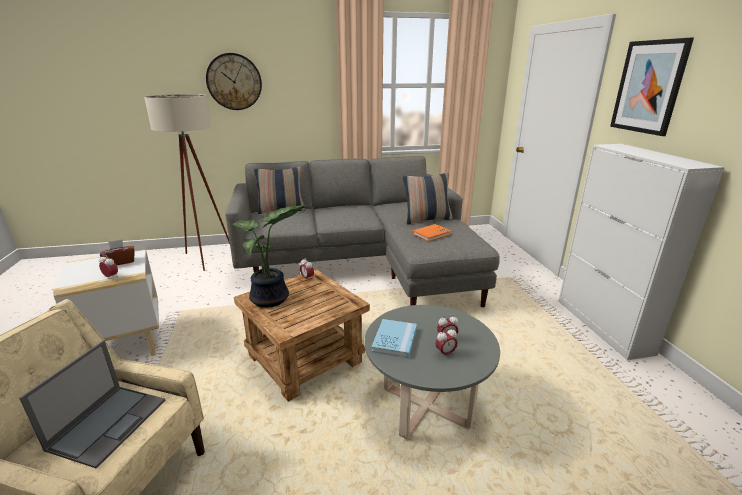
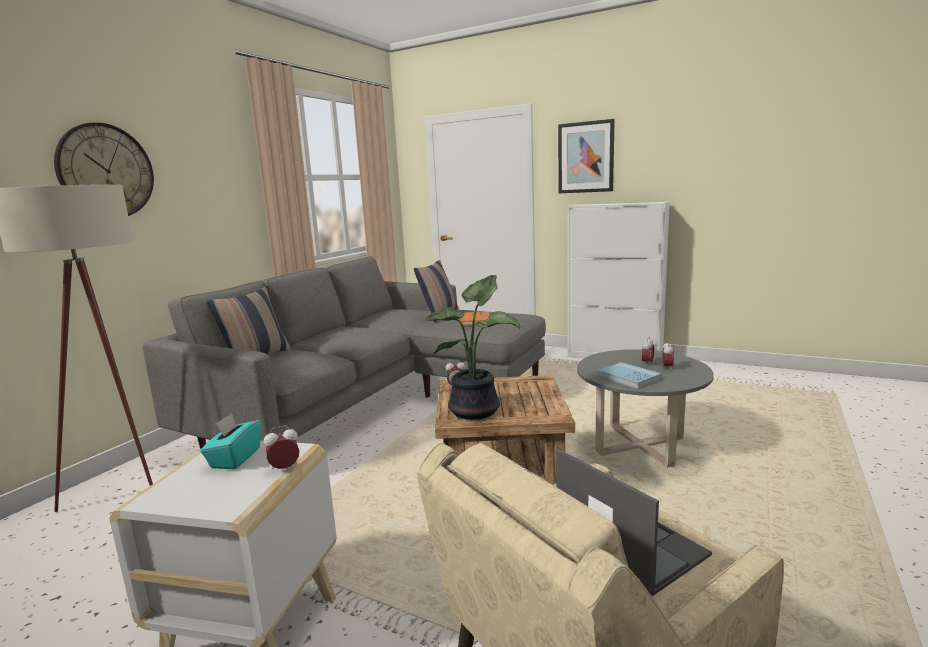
camera: 50 degrees left, 10 degrees down
brown tissue box [100,239,134,265] -> turquoise tissue box [200,413,261,469]

